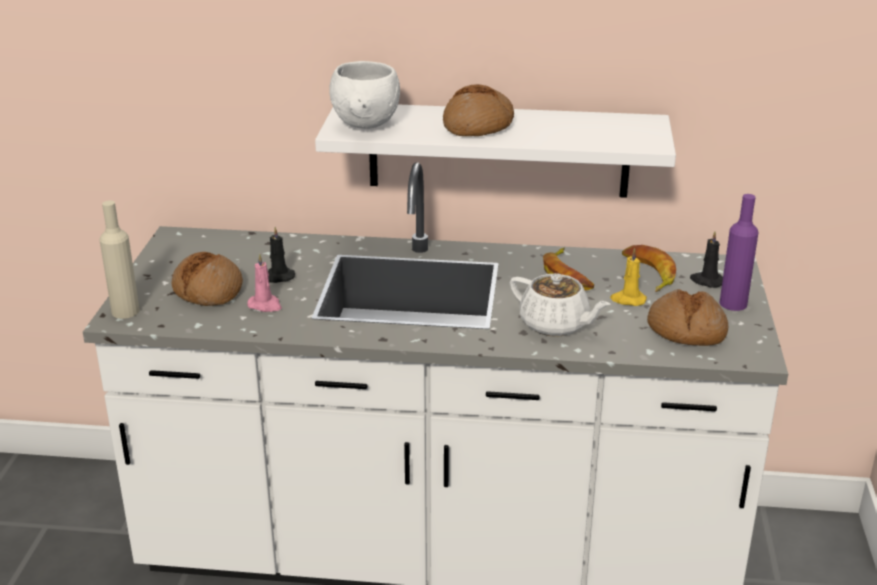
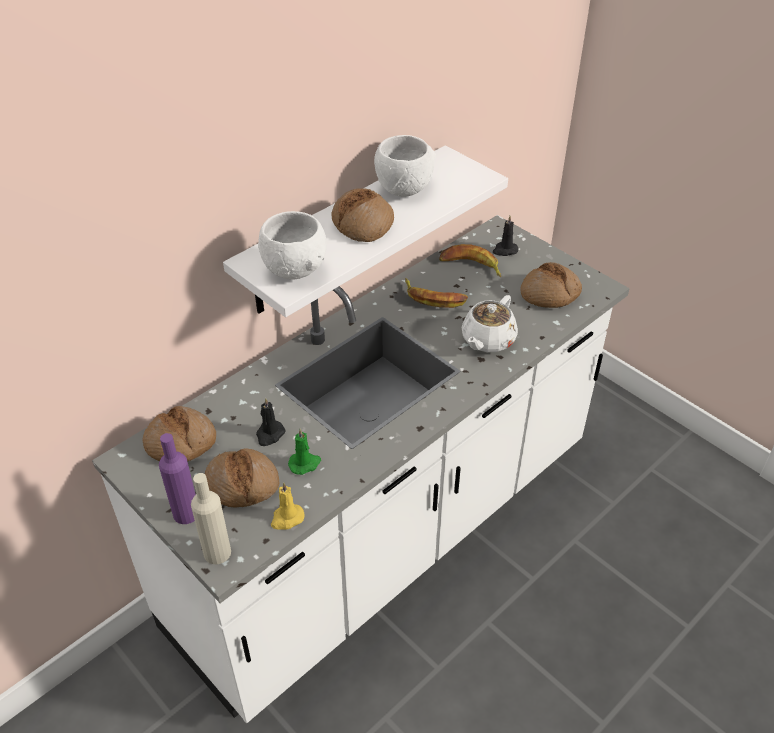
camera: 50 degrees left, 15 degrees up
pink candle [247,254,282,312] -> green candle [288,428,321,475]
white teapot [510,273,611,336] -> white teapot turned 135 degrees clockwise [462,295,518,352]
yellow candle [610,248,647,306] -> yellow candle moved to [271,482,305,530]
purple bottle [720,194,758,311] -> purple bottle moved to [159,433,196,524]
none -> bread [142,406,216,461]
none -> white bowl [374,135,436,197]

